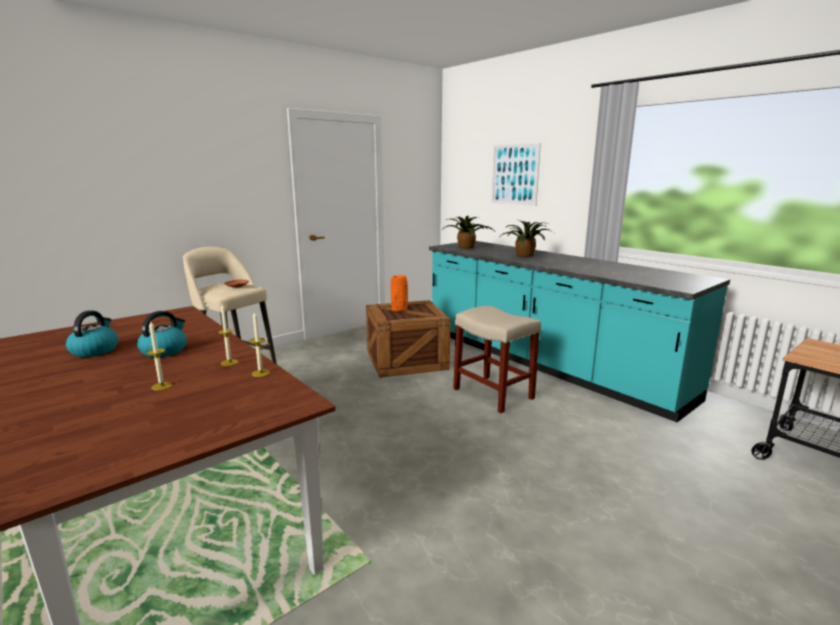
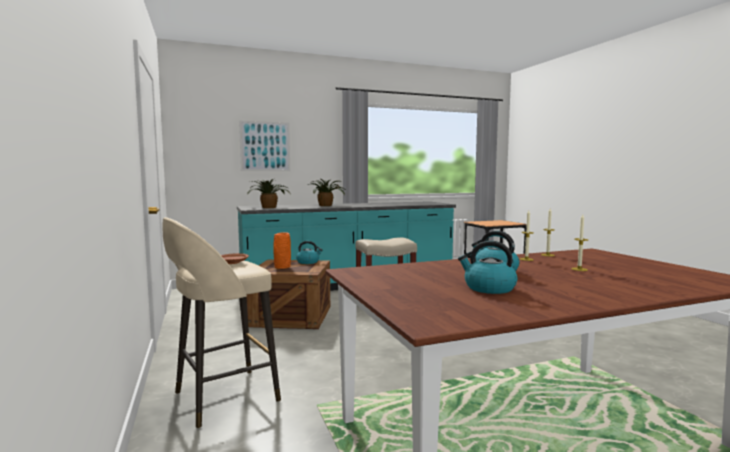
camera: 70 degrees left, 10 degrees down
none -> kettle [296,241,323,264]

